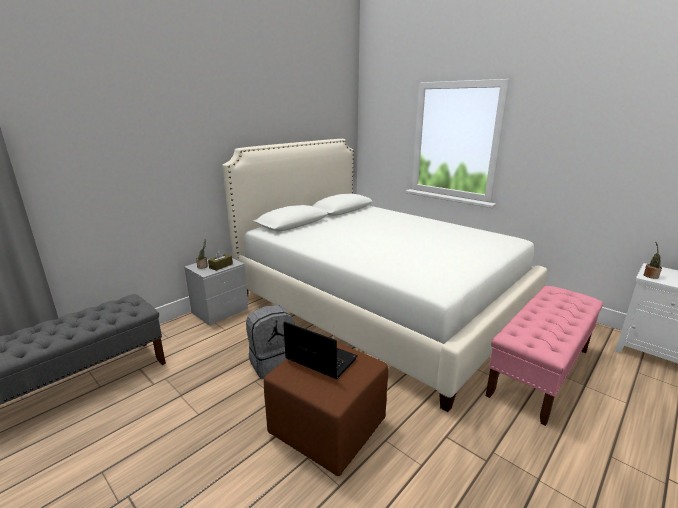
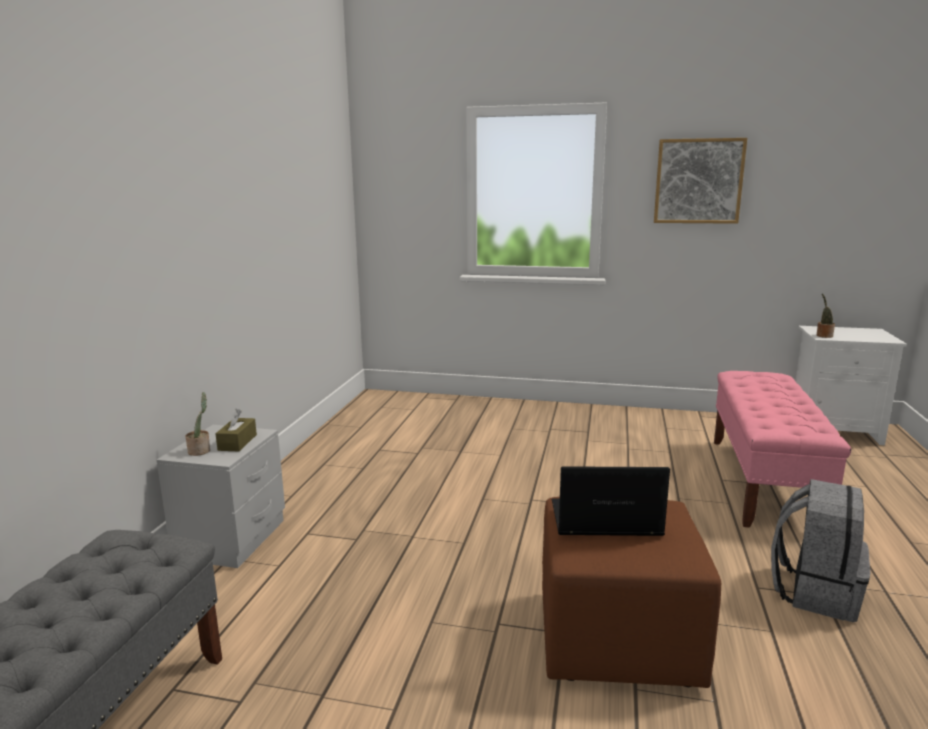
camera: 30 degrees left, 5 degrees down
white bed [222,139,547,412] -> none
grey backpack [246,305,295,379] -> grey backpack moved to [771,479,871,622]
none -> picture [654,138,747,224]

